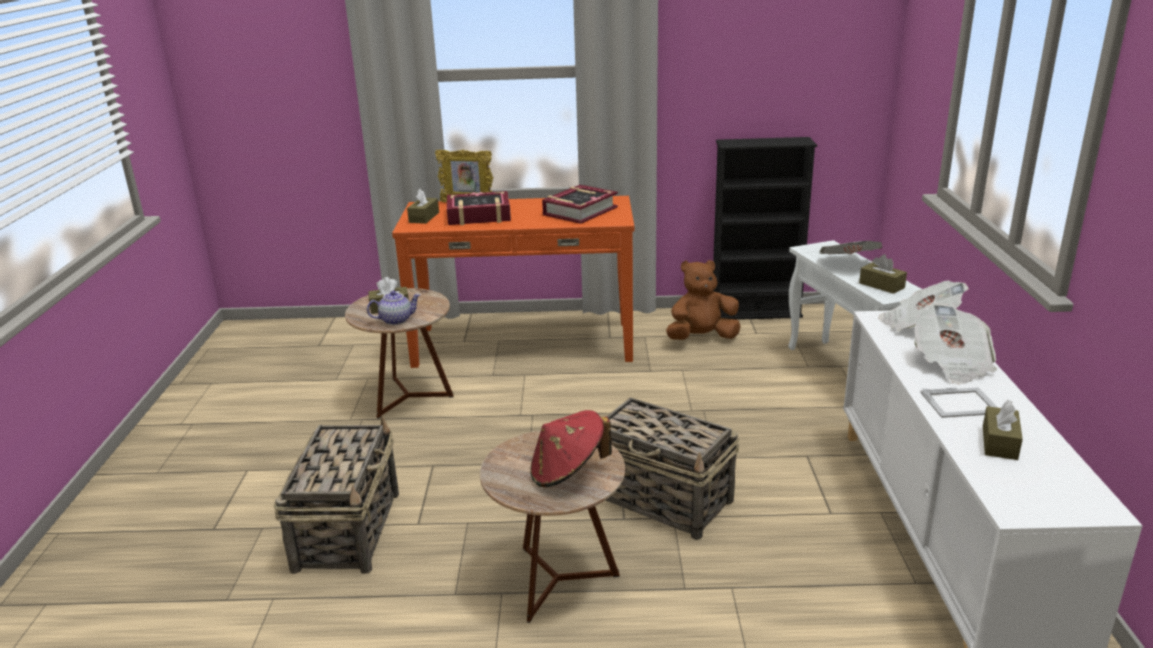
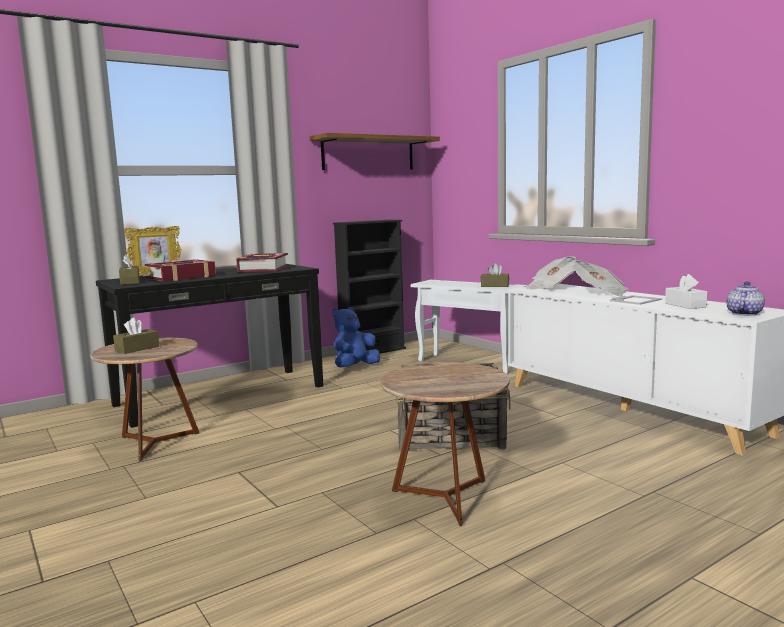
camera: 35 degrees left, 15 degrees down
basket [274,417,399,574] -> none
teapot [367,291,421,325] -> teapot moved to [727,281,765,316]
orange console table [392,196,634,368] -> black console table [96,264,323,428]
red hat [530,410,612,487] -> none
brown plush toy [666,260,741,340] -> blue plush toy [332,307,380,368]
newspaper [819,241,883,254] -> none
brown tissue box [983,400,1023,460] -> white tissue box [665,274,707,309]
none -> shelf [310,133,440,170]

